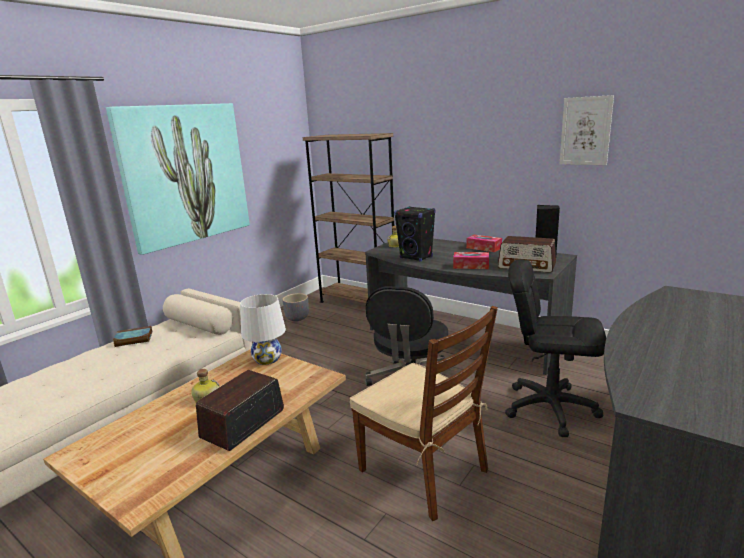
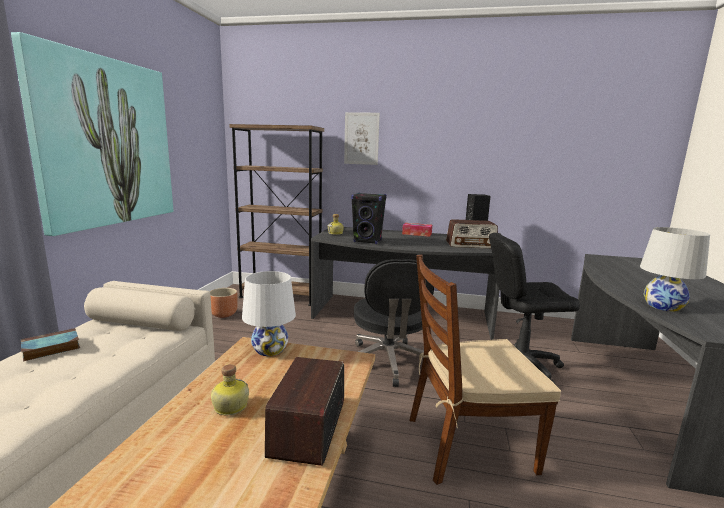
camera: 25 degrees left, 5 degrees down
grey planter [282,293,309,321] -> brown planter [210,288,238,318]
brown chair [350,306,498,521] -> brown chair turned 150 degrees clockwise [409,255,561,485]
tissue box [453,252,489,269] -> none
picture [560,95,614,165] -> picture moved to [344,112,380,165]
none -> white table lamp [640,227,710,312]

